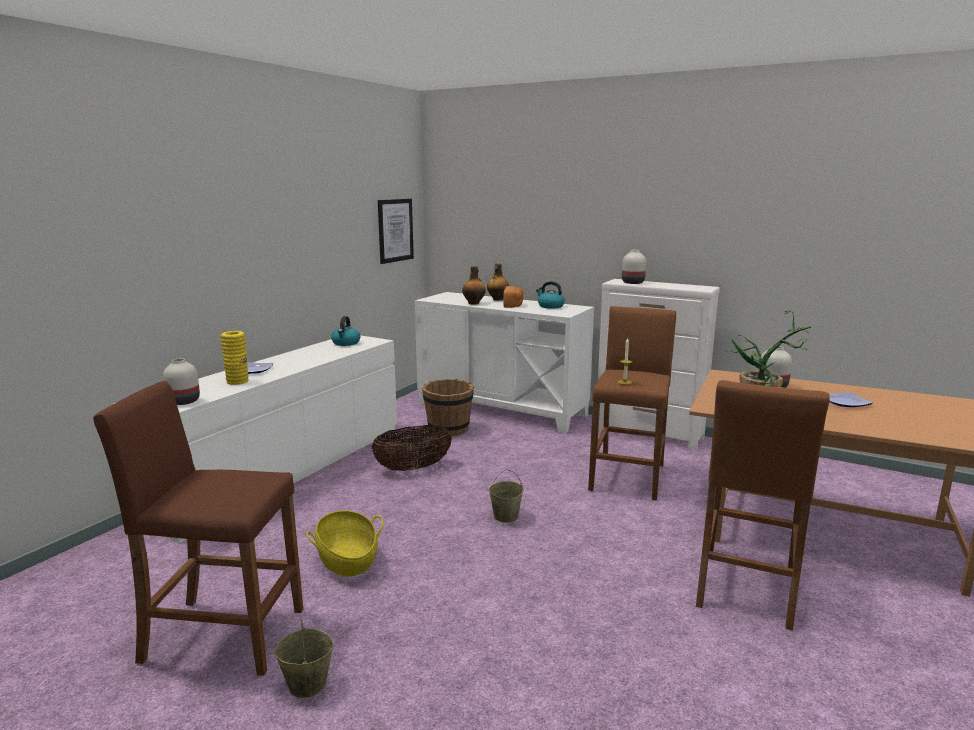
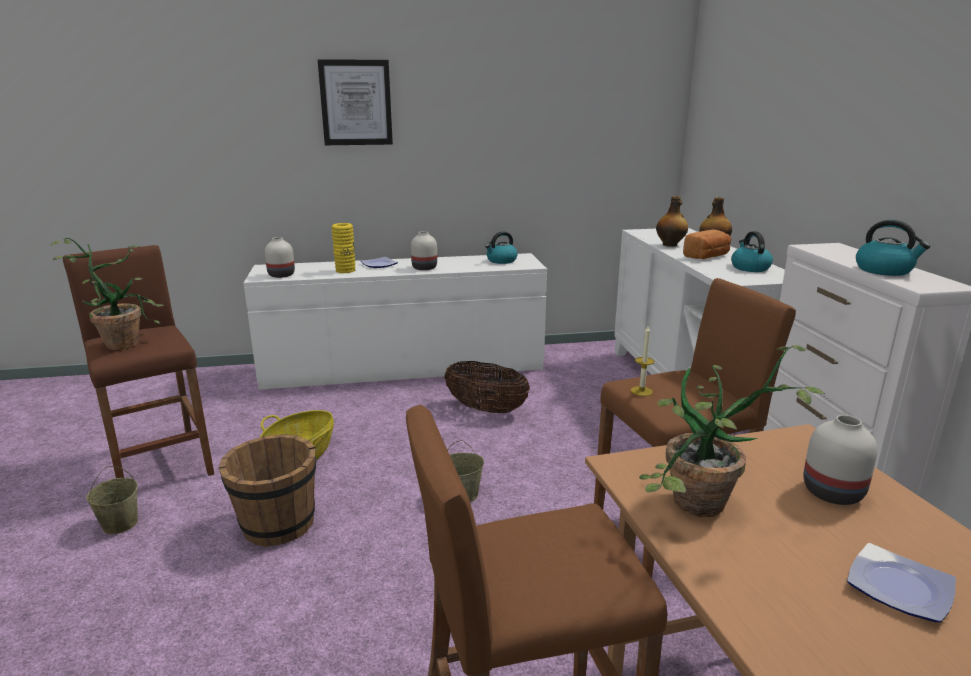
camera: 50 degrees right, 5 degrees up
picture [378,199,414,264] -> picture moved to [318,59,393,145]
brown bucket [422,379,474,436] -> brown bucket moved to [219,434,316,547]
white vase [622,250,646,284] -> white vase moved to [411,231,437,270]
none -> potted plant [51,238,164,350]
none -> kettle [856,220,930,276]

